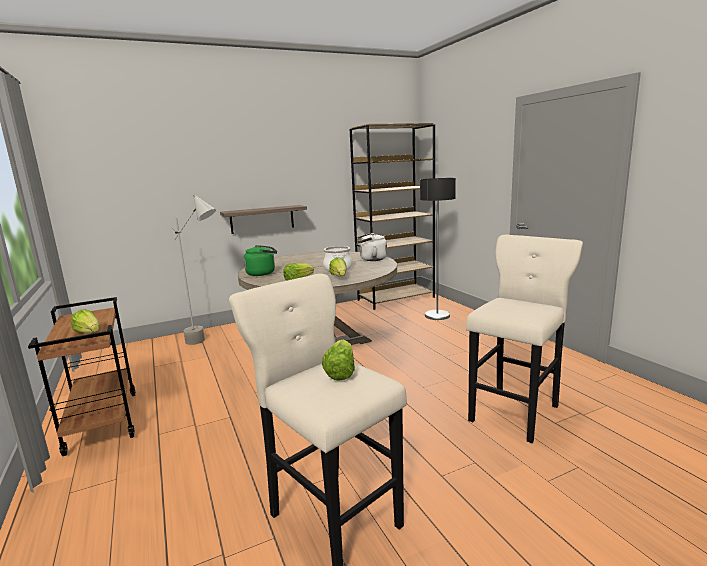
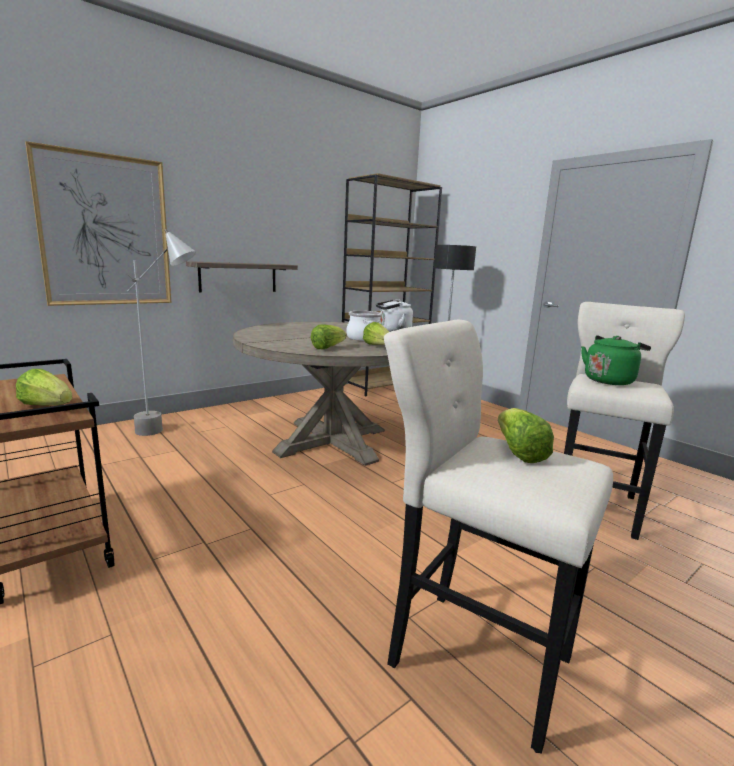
camera: 15 degrees left, 0 degrees up
green kettle [244,245,277,276] -> green kettle moved to [581,335,651,385]
none -> picture [25,141,171,306]

